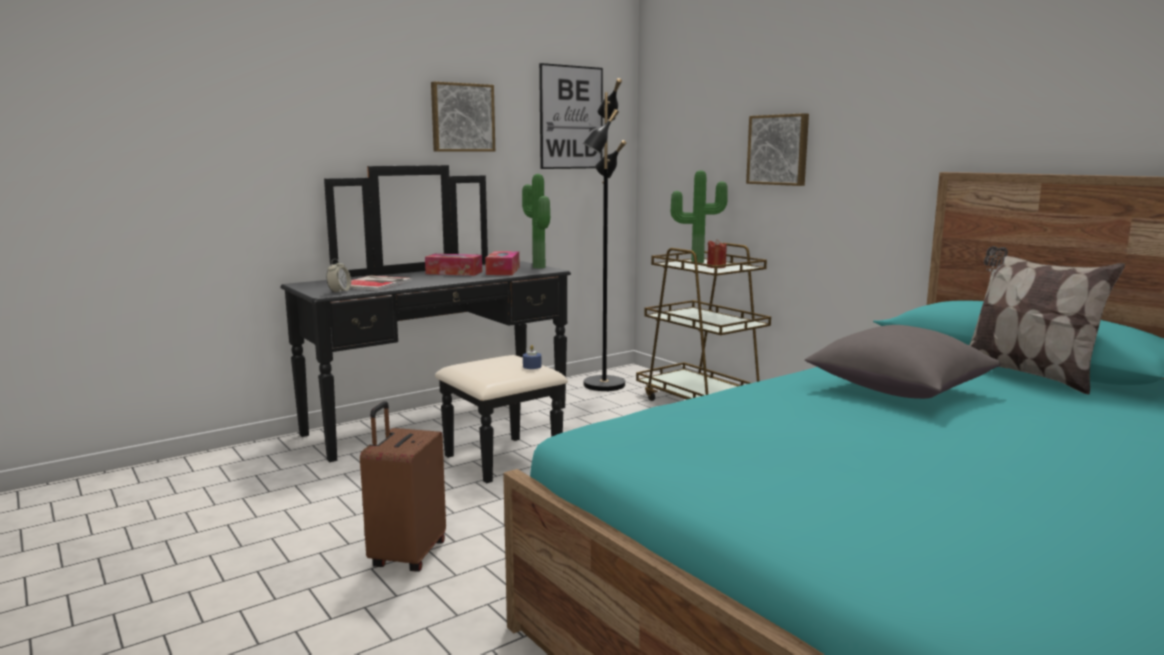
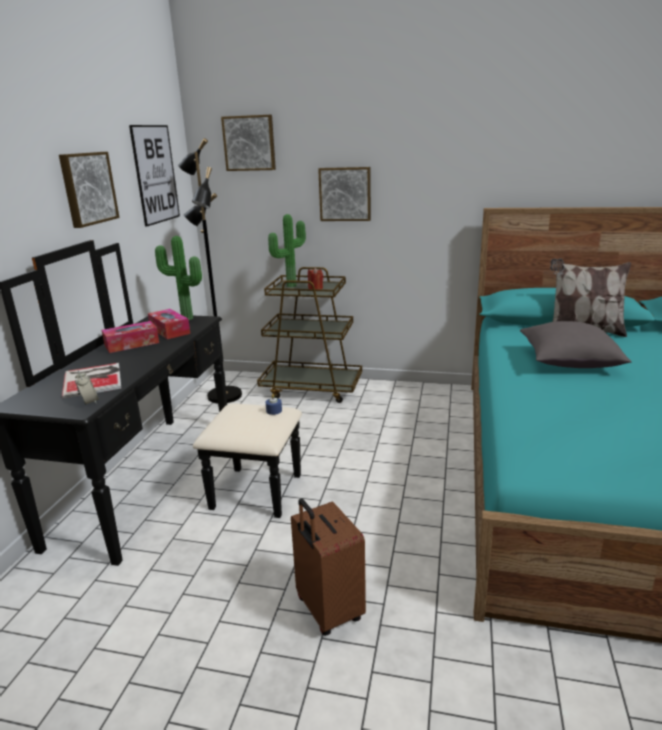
camera: 40 degrees left, 10 degrees up
none -> picture [221,115,276,171]

